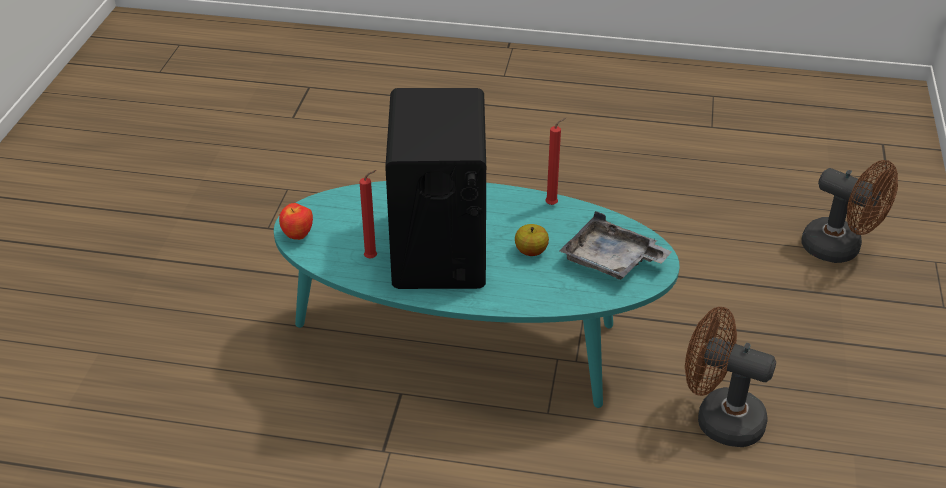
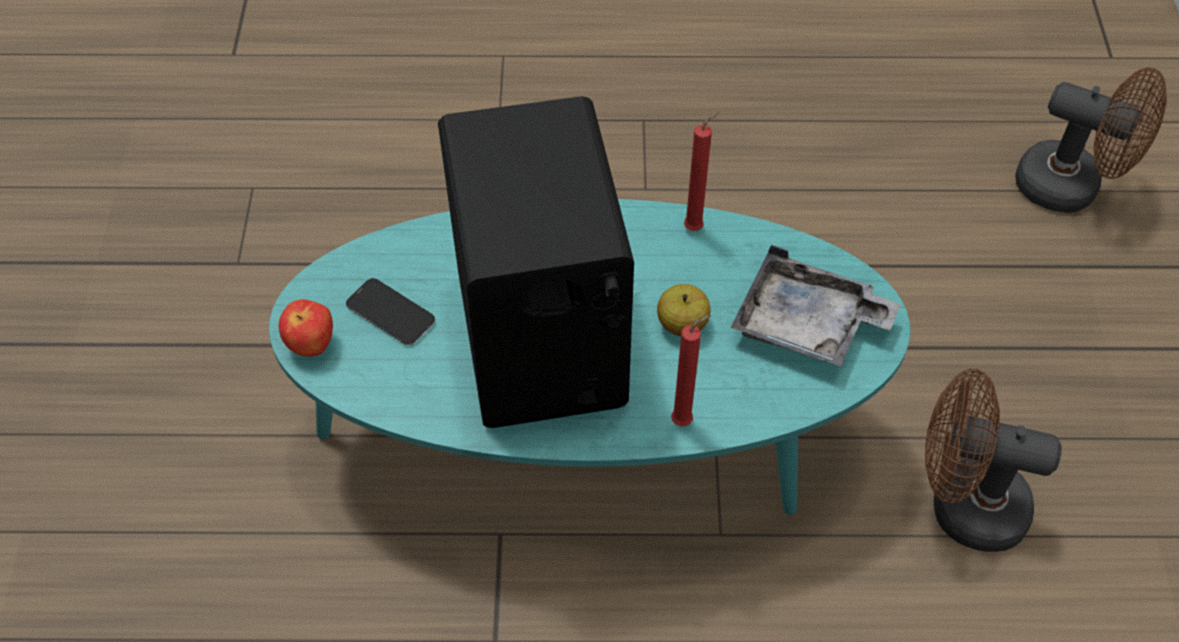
camera: 10 degrees left, 15 degrees up
red candle [359,170,377,259] -> red candle moved to [671,315,711,426]
none -> phone [346,278,435,346]

